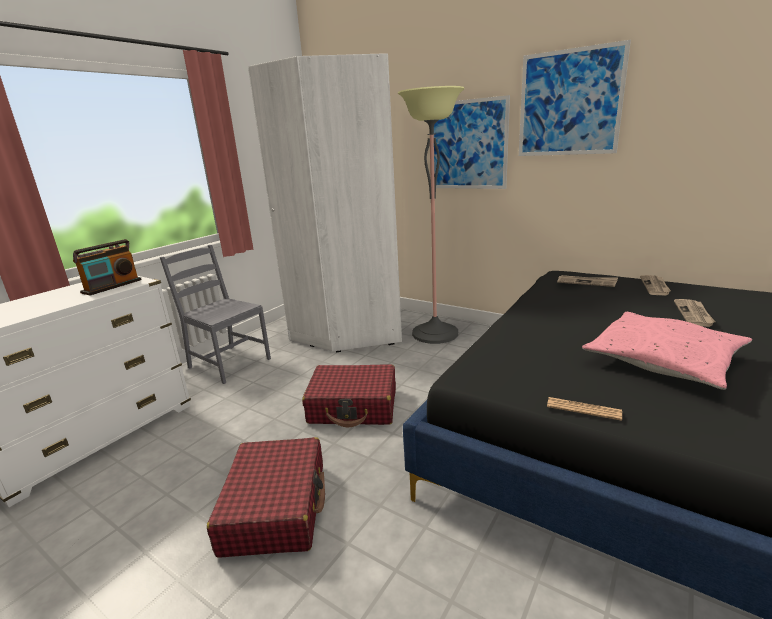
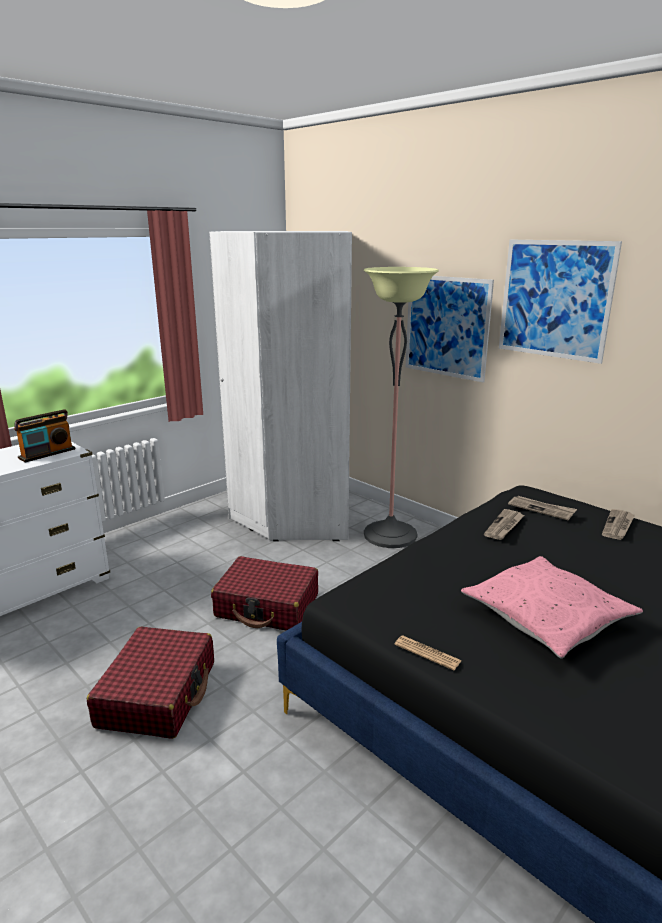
camera: 10 degrees right, 0 degrees up
grey chair [160,245,271,384] -> none
newspaper [674,299,715,327] -> newspaper moved to [484,509,525,540]

